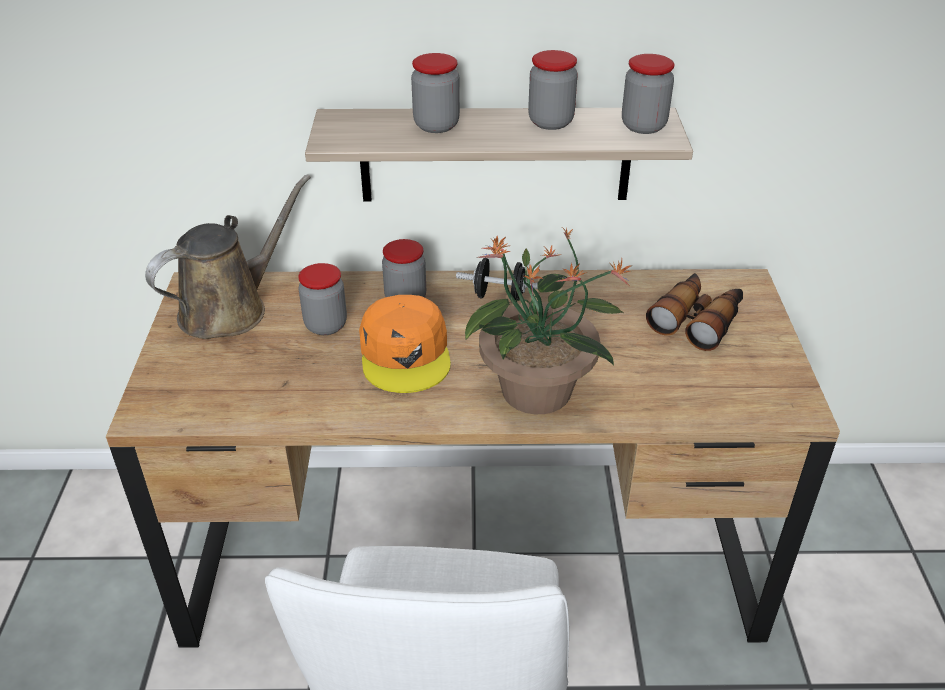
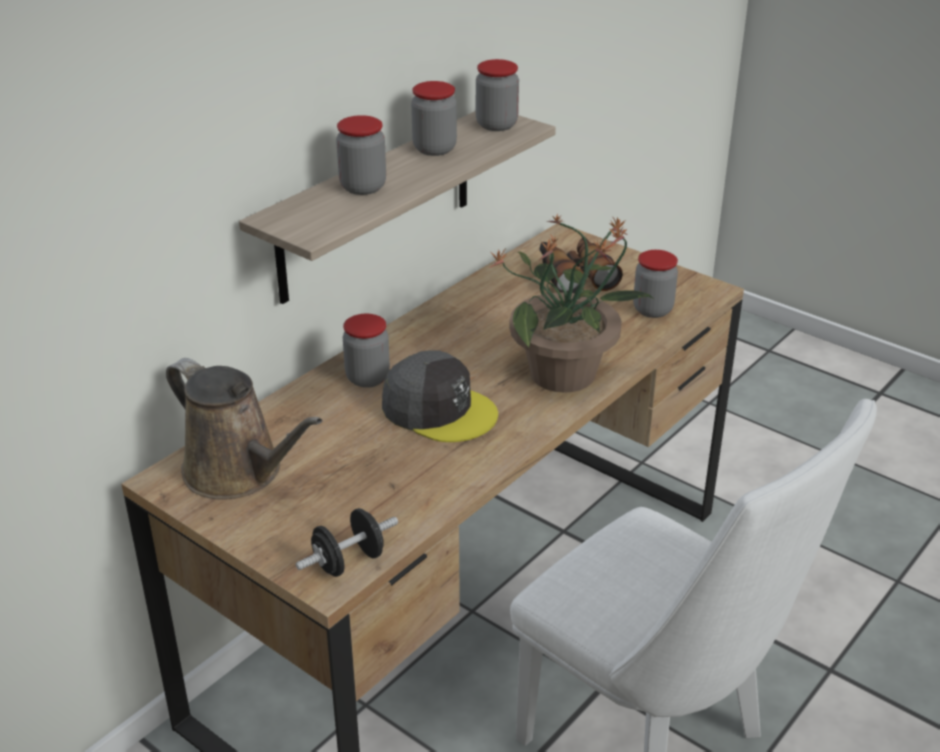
camera: 50 degrees left, 5 degrees down
brown watering can [145,174,311,339] -> brown watering can turned 135 degrees clockwise [166,358,322,500]
jar [298,263,347,335] -> jar moved to [633,250,678,318]
orange cap [359,295,451,393] -> grey cap [382,350,498,442]
black dumbbell [456,258,538,302] -> black dumbbell moved to [296,508,398,577]

